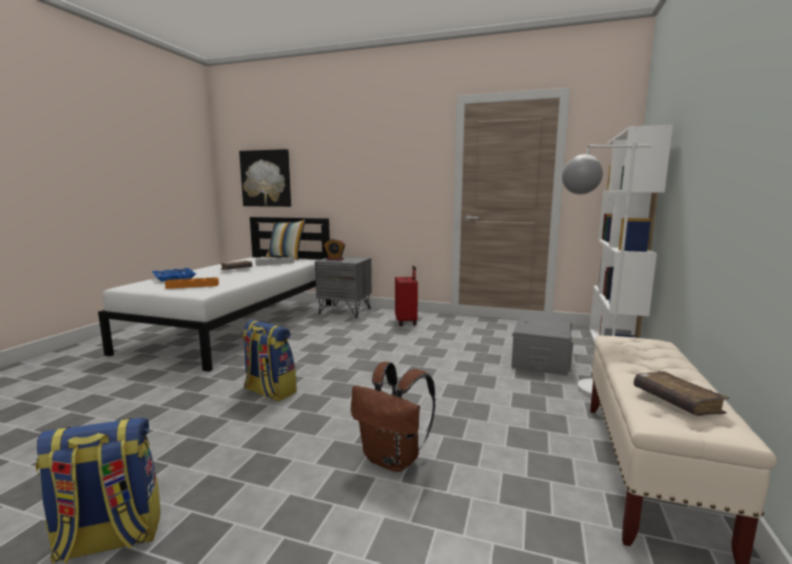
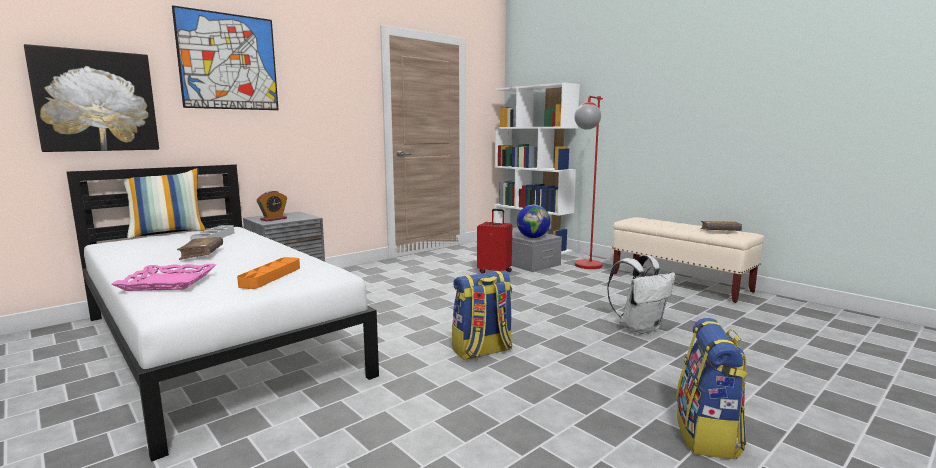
camera: 60 degrees left, 0 degrees up
blue tray [152,268,196,281] -> pink tray [111,264,216,291]
brown backpack [351,362,435,472] -> white backpack [607,255,676,334]
red suitcase [395,266,418,326] -> red suitcase moved to [477,209,512,274]
white floor lamp [562,143,651,397] -> red floor lamp [574,96,603,269]
none -> picture [172,5,279,110]
none -> globe [517,205,550,238]

